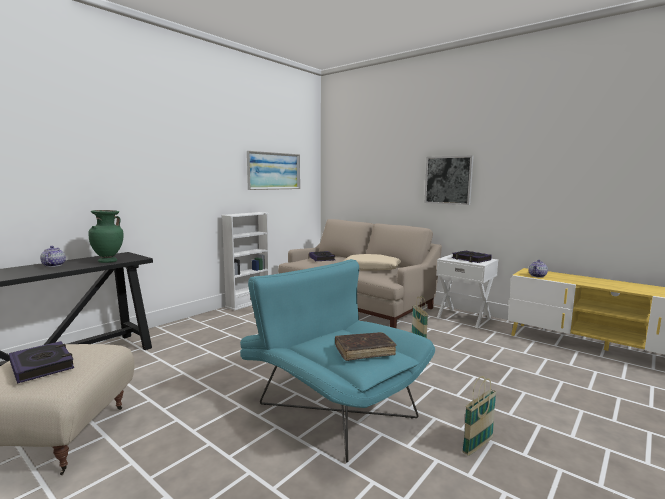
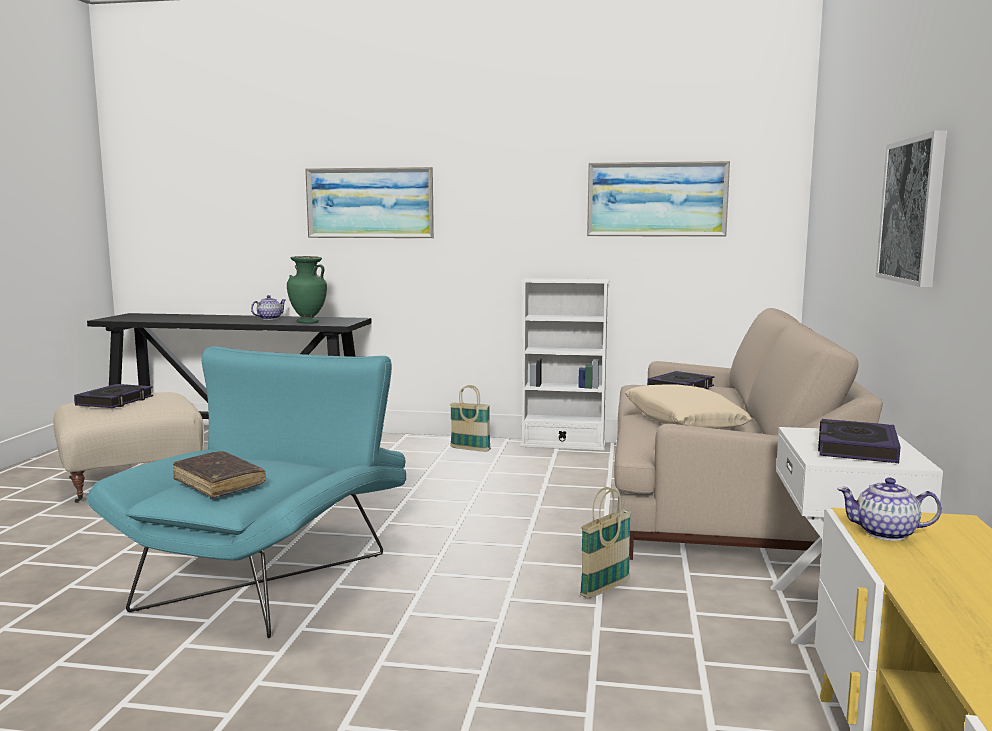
camera: 60 degrees right, 0 degrees up
basket [462,376,496,456] -> basket moved to [450,385,491,452]
none -> picture [305,167,434,238]

